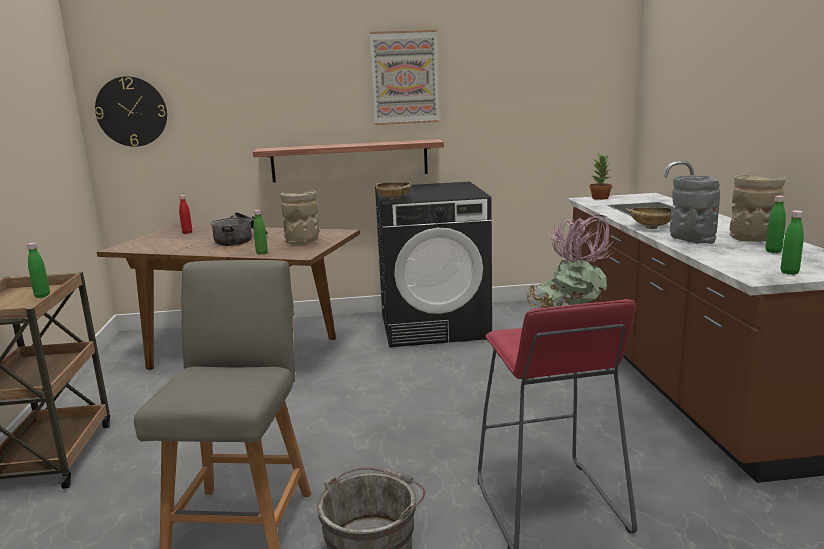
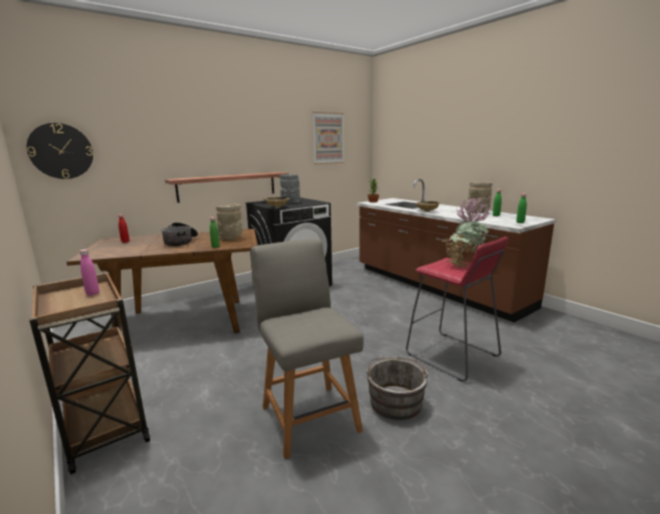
camera: 30 degrees left, 0 degrees up
green bottle [27,243,50,298] -> pink bottle [80,249,99,295]
picture [370,30,439,125] -> picture moved to [313,112,344,164]
grey vase [670,175,720,244] -> grey vase moved to [279,174,300,203]

